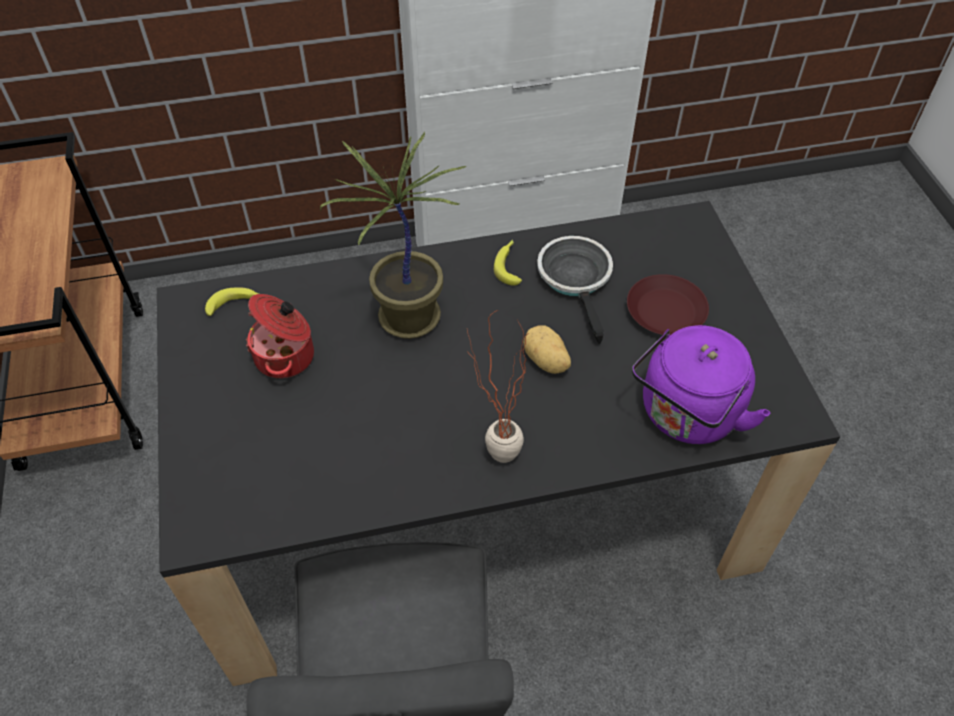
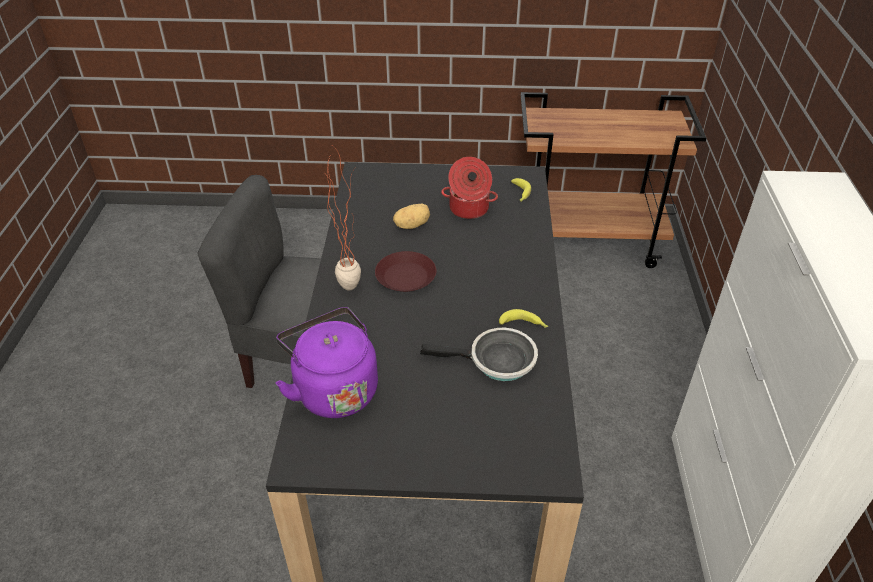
camera: 105 degrees right, 10 degrees down
potted plant [320,132,466,339] -> none
potato [523,325,571,374] -> potato moved to [393,204,430,229]
brown plate [627,274,709,335] -> brown plate moved to [375,251,436,292]

